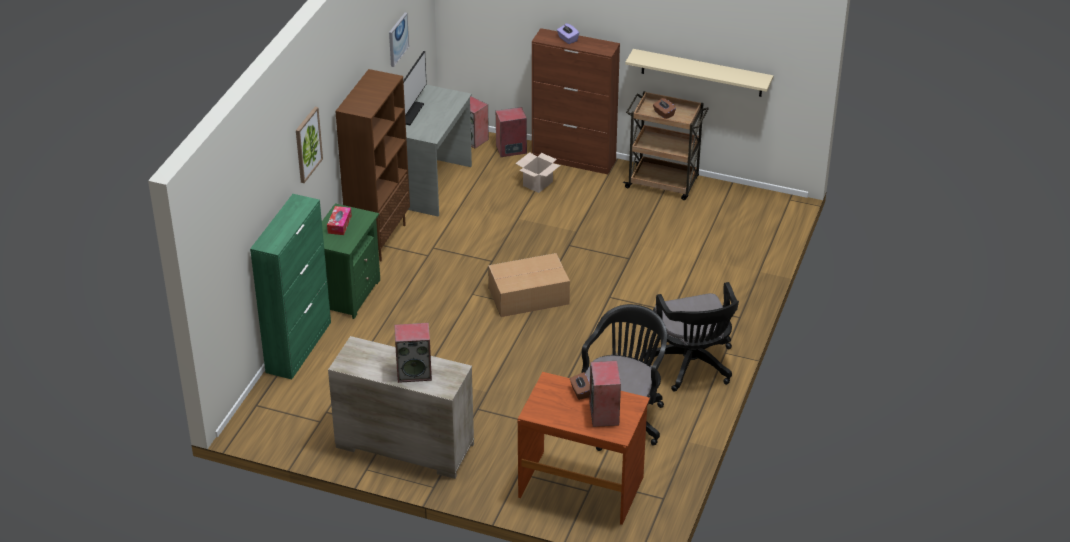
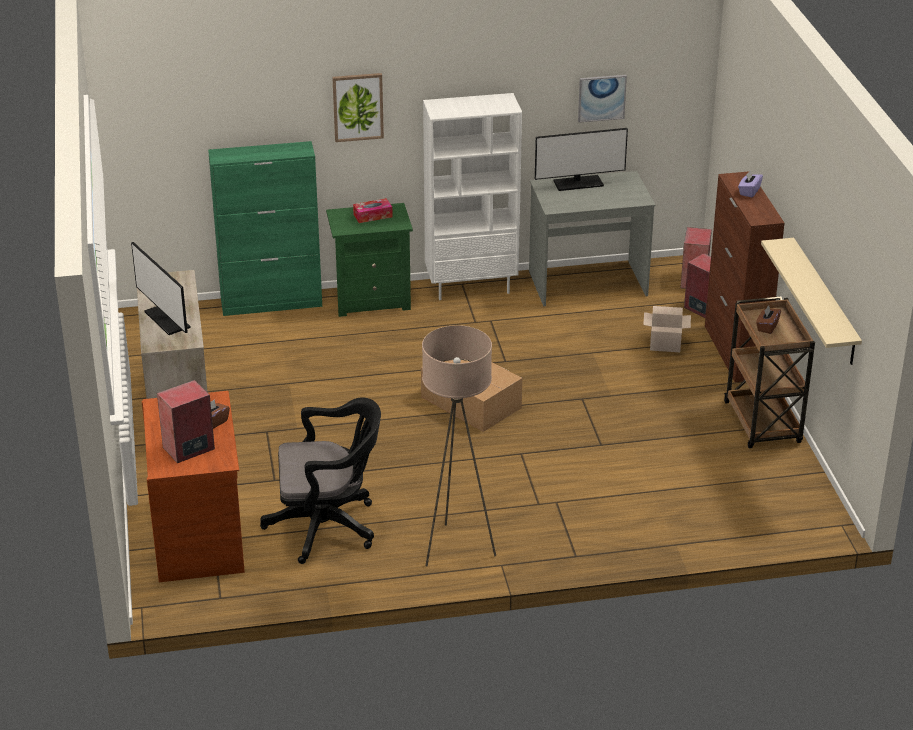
camera: 60 degrees right, 5 degrees down
brown bookcase [335,69,410,261] -> white bookcase [423,93,522,300]
speaker [394,323,432,383] -> monitor [131,242,191,335]
black office chair [644,282,739,392] -> beige floor lamp [422,325,496,566]

